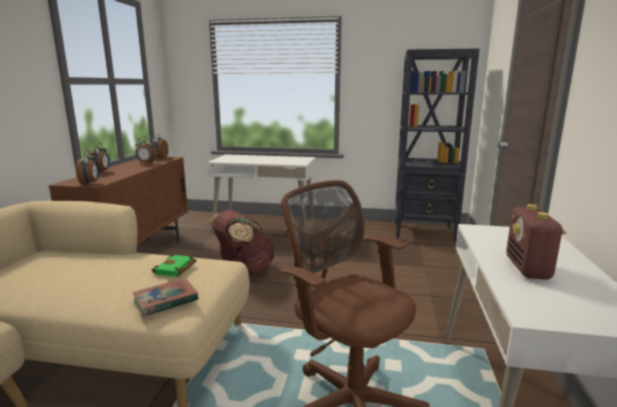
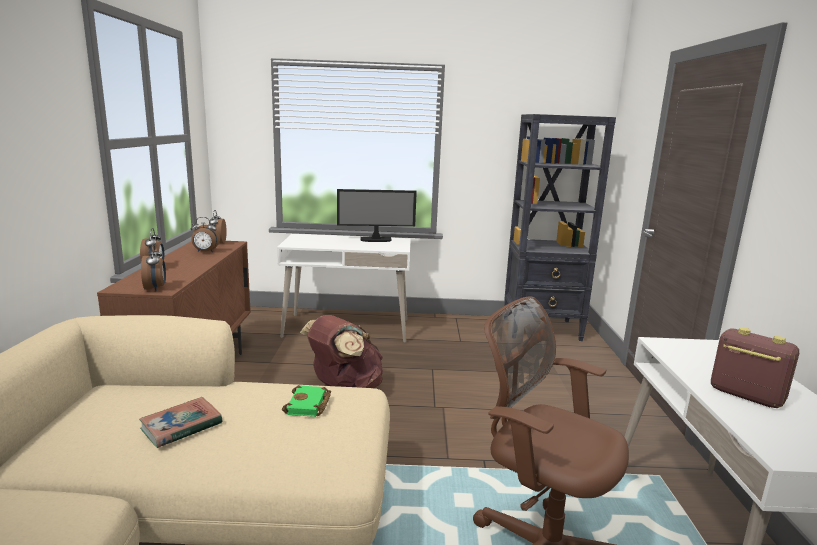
camera: 10 degrees left, 0 degrees up
book [132,278,199,317] -> book moved to [139,397,222,448]
radio [506,204,566,279] -> radio turned 135 degrees clockwise [711,327,799,408]
none -> monitor [337,189,417,242]

